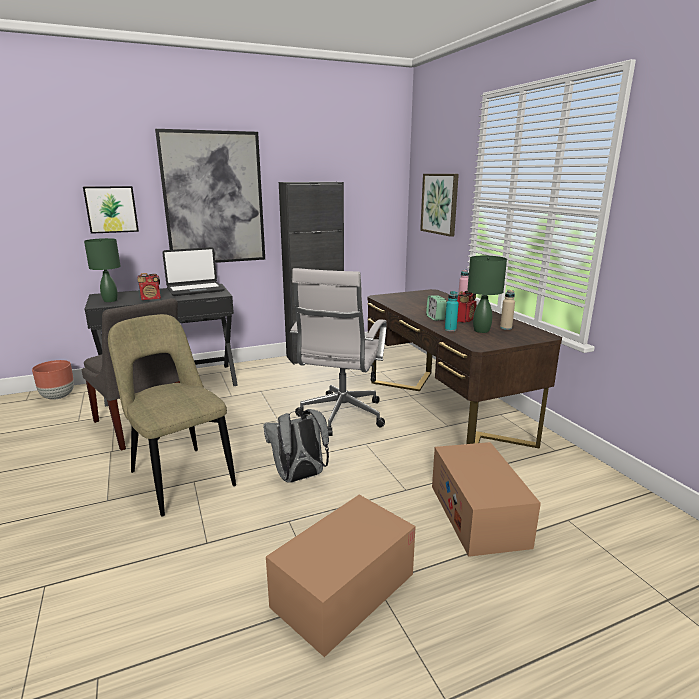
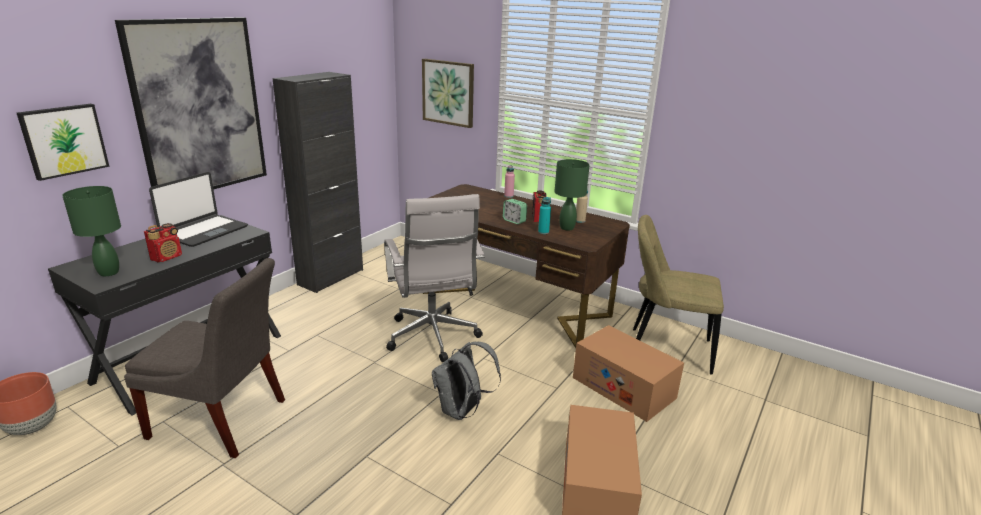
camera: 35 degrees left, 5 degrees up
beige chair [108,314,236,516] -> beige chair moved to [633,215,724,375]

